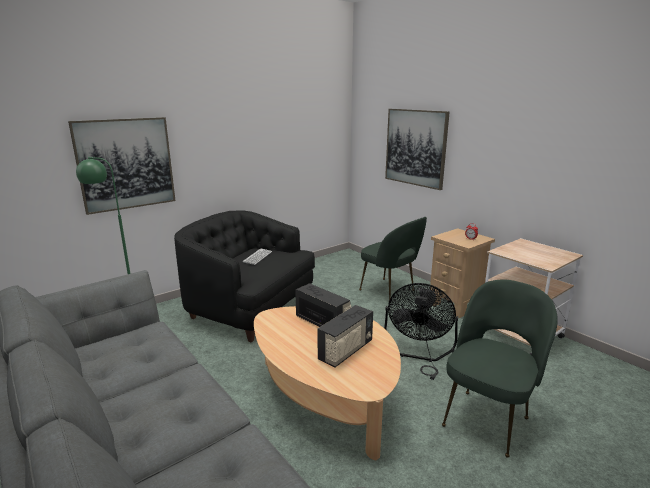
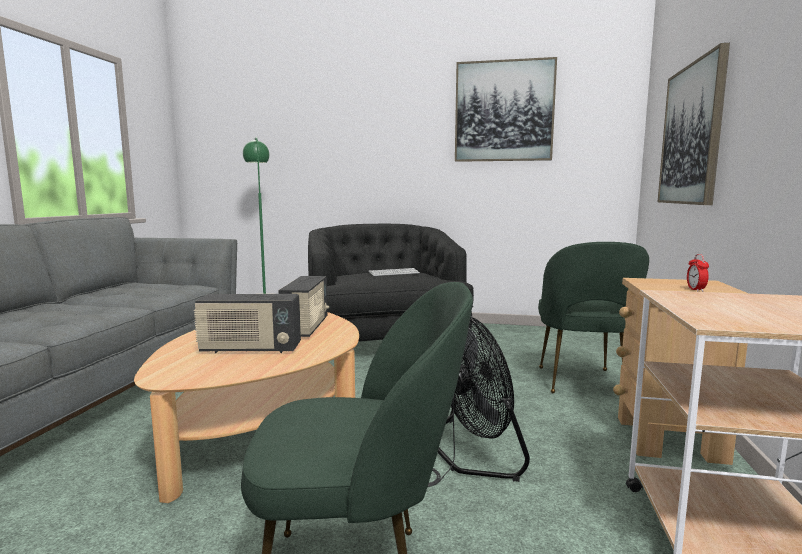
camera: 50 degrees right, 10 degrees down
picture [68,117,176,215] -> picture moved to [455,57,557,162]

